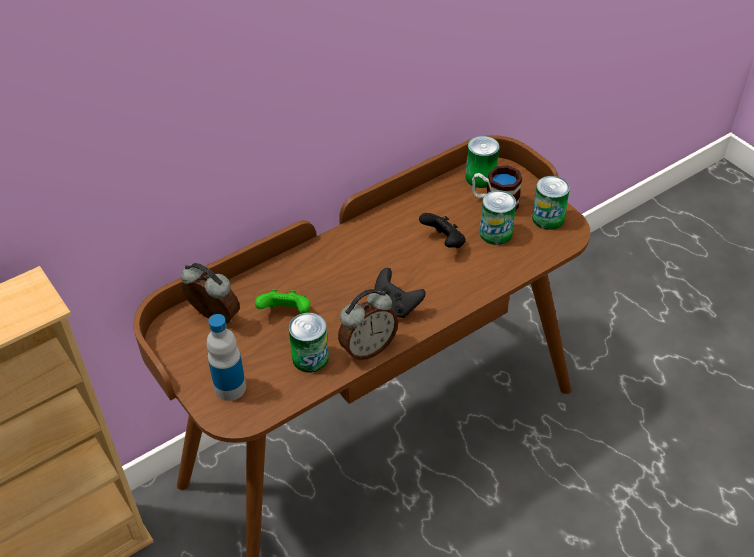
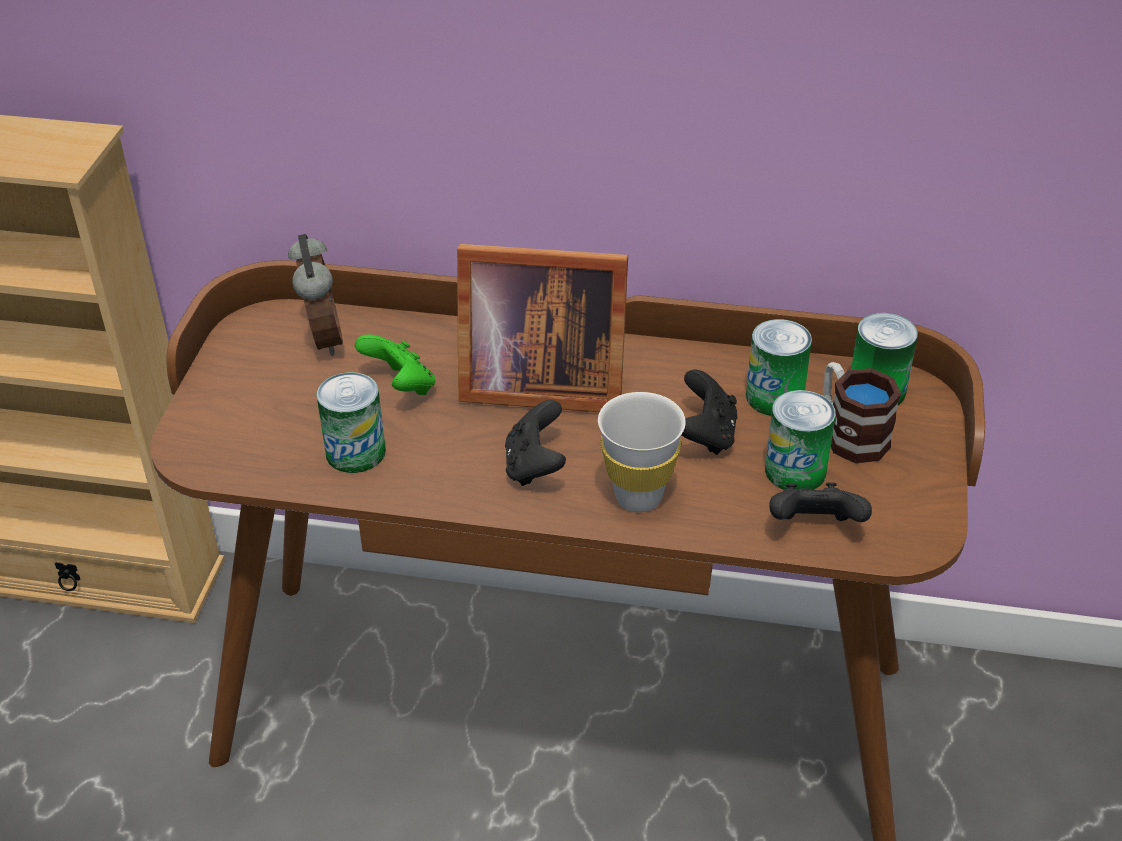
camera: 45 degrees right, 5 degrees down
bottle [206,314,246,401] -> none
alarm clock [338,289,398,361] -> none
can [532,176,570,230] -> can moved to [746,319,812,416]
none -> picture frame [457,244,628,412]
none -> white cup [598,392,686,512]
none -> black game controller [769,482,872,522]

